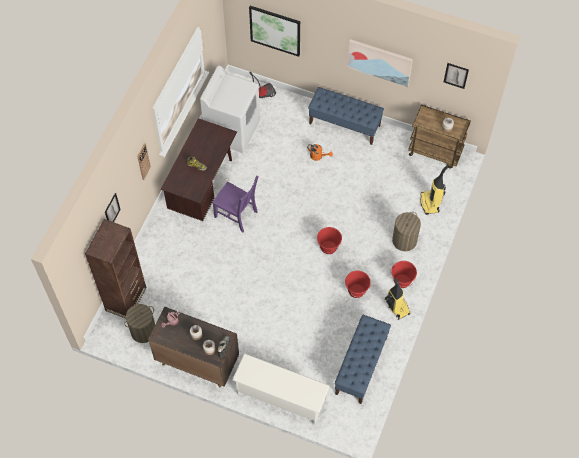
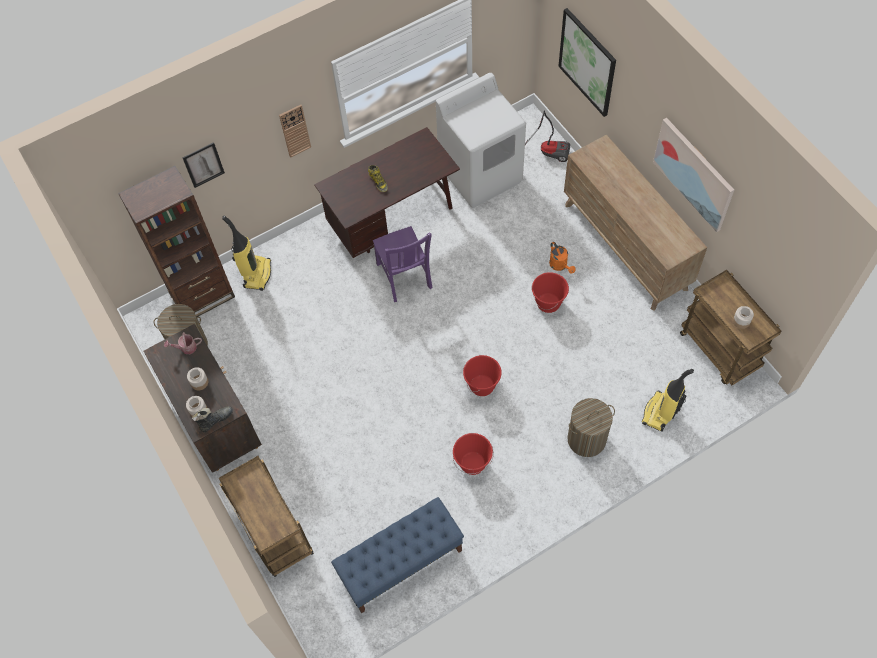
camera: 40 degrees right, 0 degrees up
white shoe rack [232,353,330,425] -> brown cart [219,456,314,577]
blue bench [308,87,384,145] -> brown dresser [564,135,707,311]
vacuum cleaner [385,279,411,320] -> vacuum cleaner moved to [222,216,271,291]
red bucket [391,261,417,288] -> red bucket moved to [532,272,569,313]
picture [444,63,469,89] -> none

